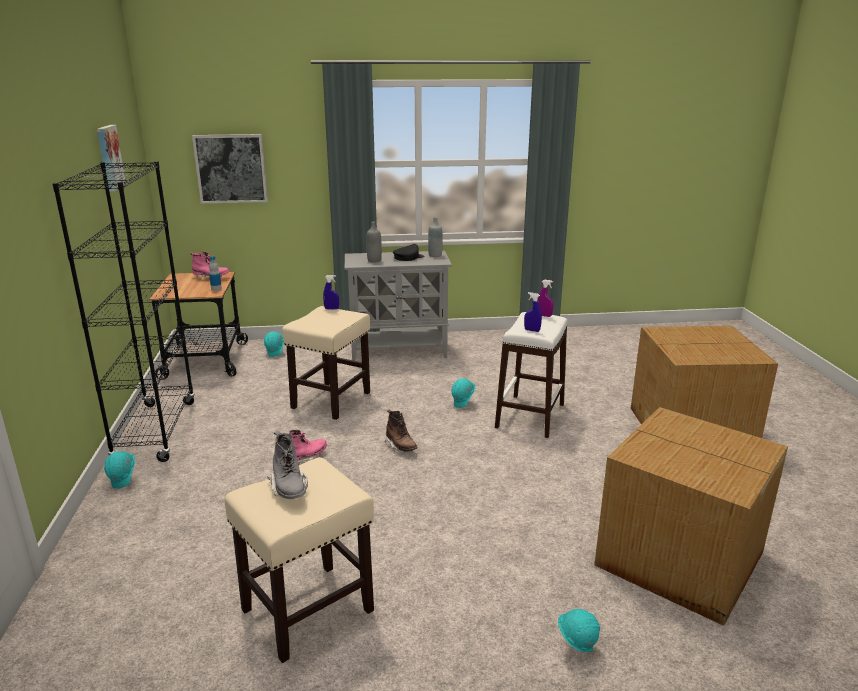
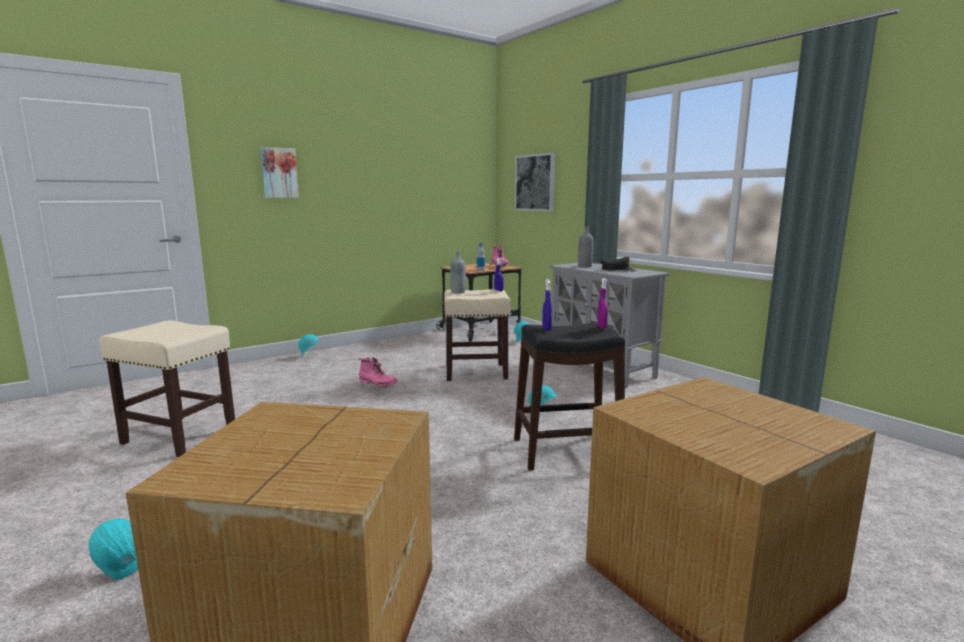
camera: 60 degrees right, 10 degrees down
black bookcase [52,161,195,462] -> none
picture [97,125,126,192] -> picture moved to [261,147,299,198]
grey boot [267,431,308,499] -> none
brown boot [385,410,418,452] -> none
grey bottle [428,217,443,257] -> grey bottle moved to [450,251,466,294]
white stool [495,312,567,438] -> black stool [514,322,625,471]

